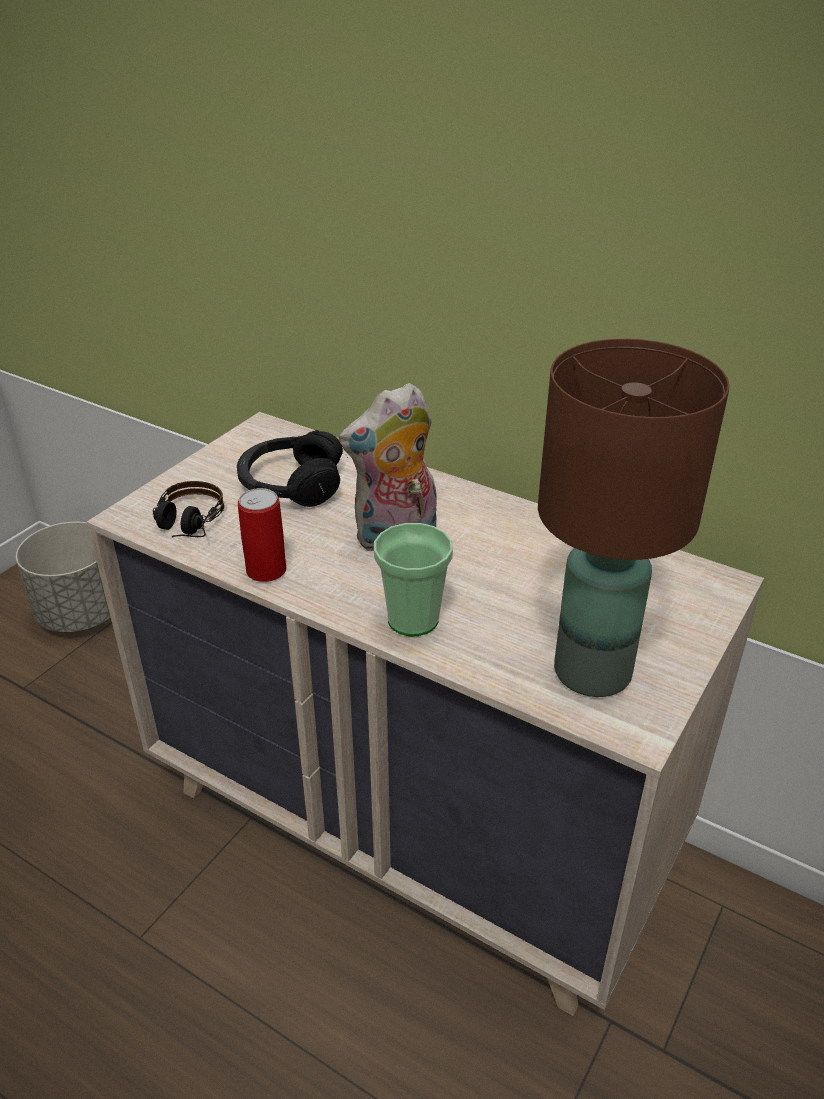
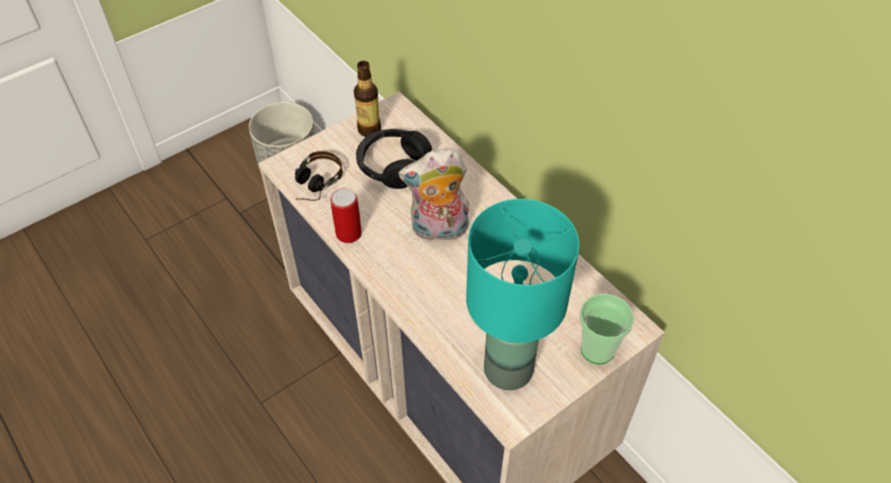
camera: 20 degrees right, 15 degrees up
cup [374,523,453,636] -> cup moved to [579,294,634,364]
brown table lamp [538,339,730,697] -> turquoise table lamp [466,199,580,390]
none -> bottle [354,61,381,137]

